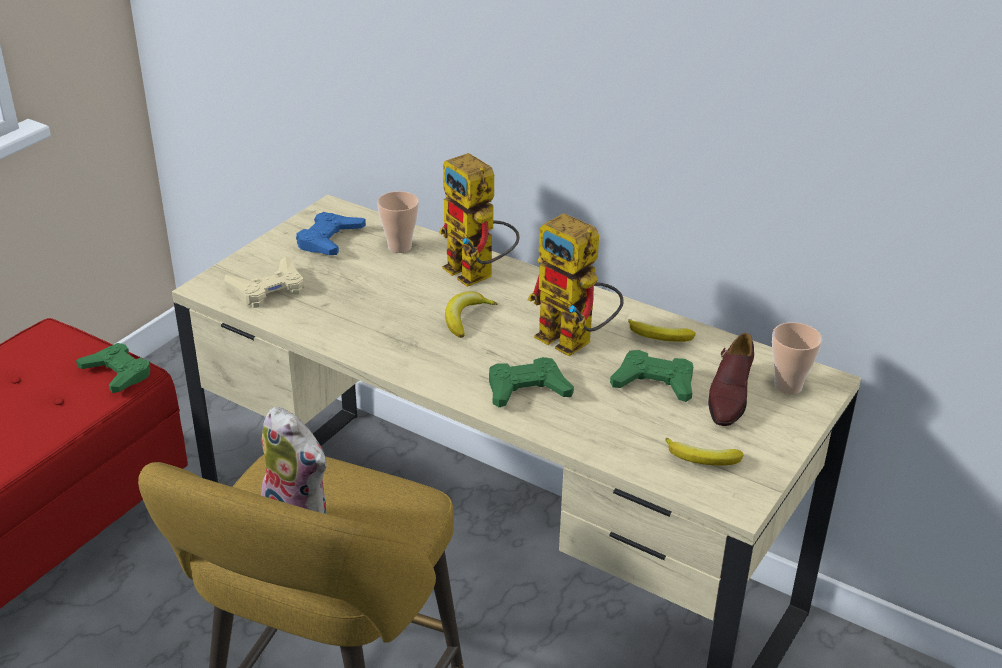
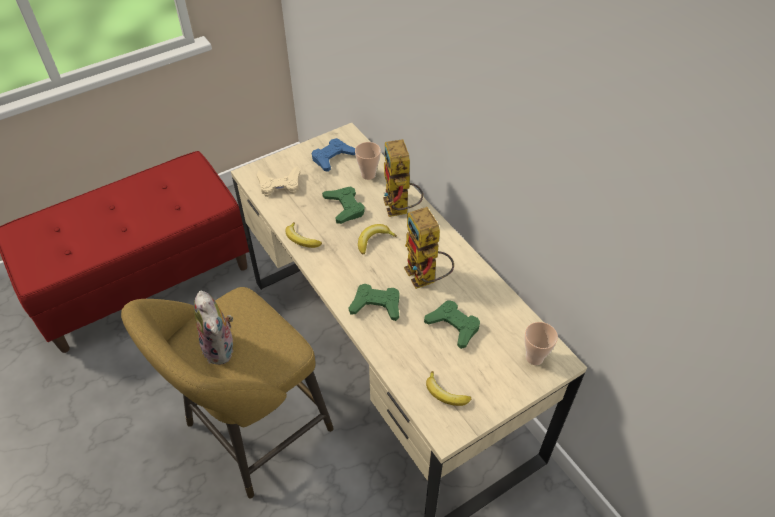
camera: 25 degrees right, 15 degrees up
green game controller [76,343,150,393] -> green game controller moved to [322,186,365,224]
banana [628,319,696,342] -> banana moved to [285,222,322,248]
brown shoe [708,333,754,426] -> none

